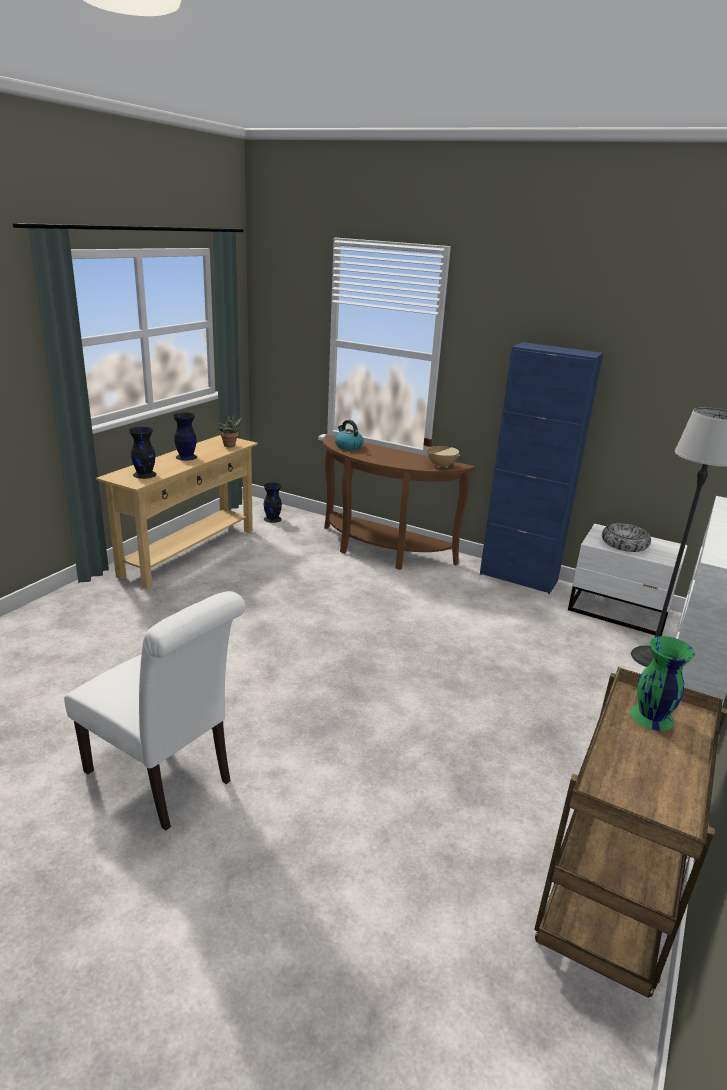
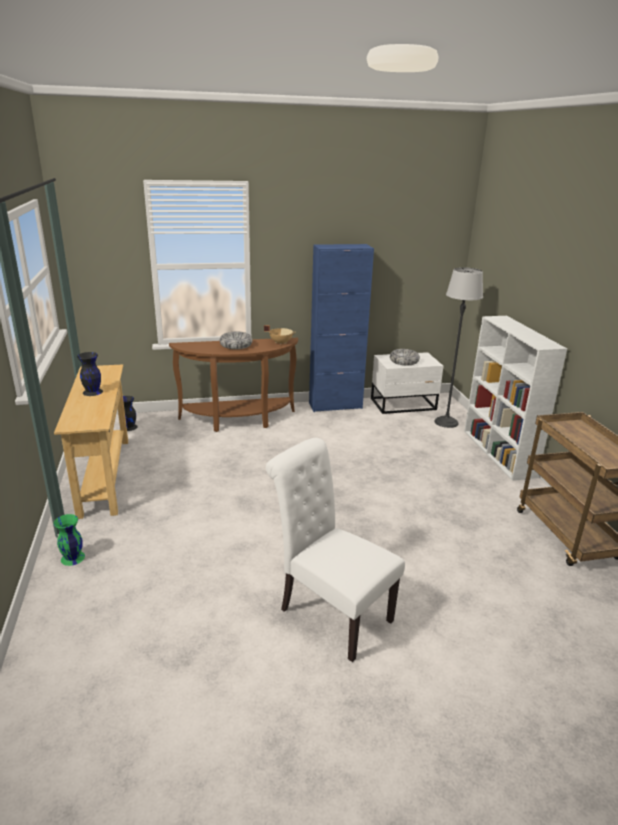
camera: 40 degrees left, 0 degrees up
white chair [64,591,246,831] -> white chair turned 135 degrees counterclockwise [266,438,405,662]
black vase [129,427,157,479] -> none
potted plant [218,415,243,447] -> none
kettle [335,420,363,450] -> none
green vase [630,636,695,731] -> green vase moved to [54,514,85,566]
none -> bowl [220,332,252,349]

